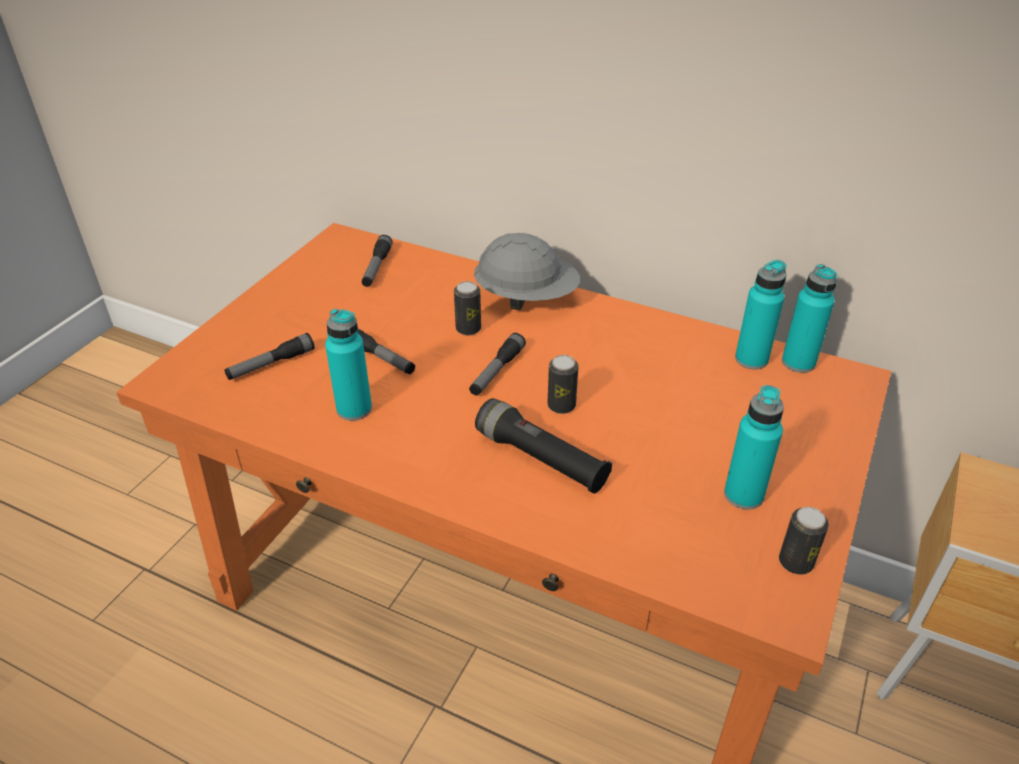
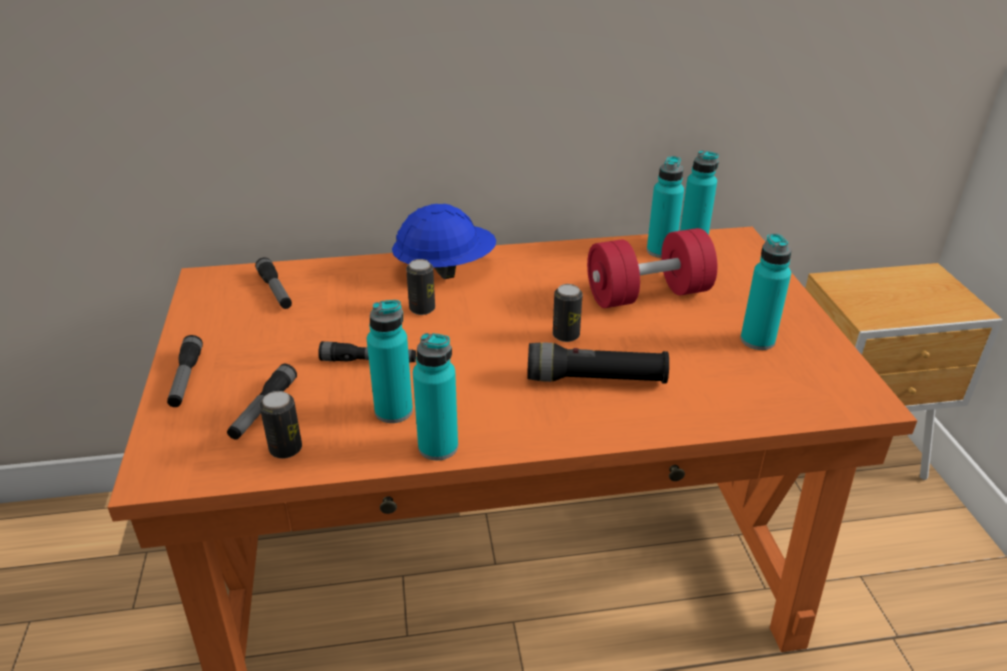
camera: 35 degrees left, 5 degrees down
flashlight [469,333,526,395] -> flashlight moved to [167,335,203,407]
grey hard hat [474,233,580,310] -> blue hard hat [392,204,496,279]
can [779,507,829,575] -> can moved to [259,391,302,459]
none -> turquoise bottle [413,333,458,460]
none -> red dumbbell [587,228,718,308]

